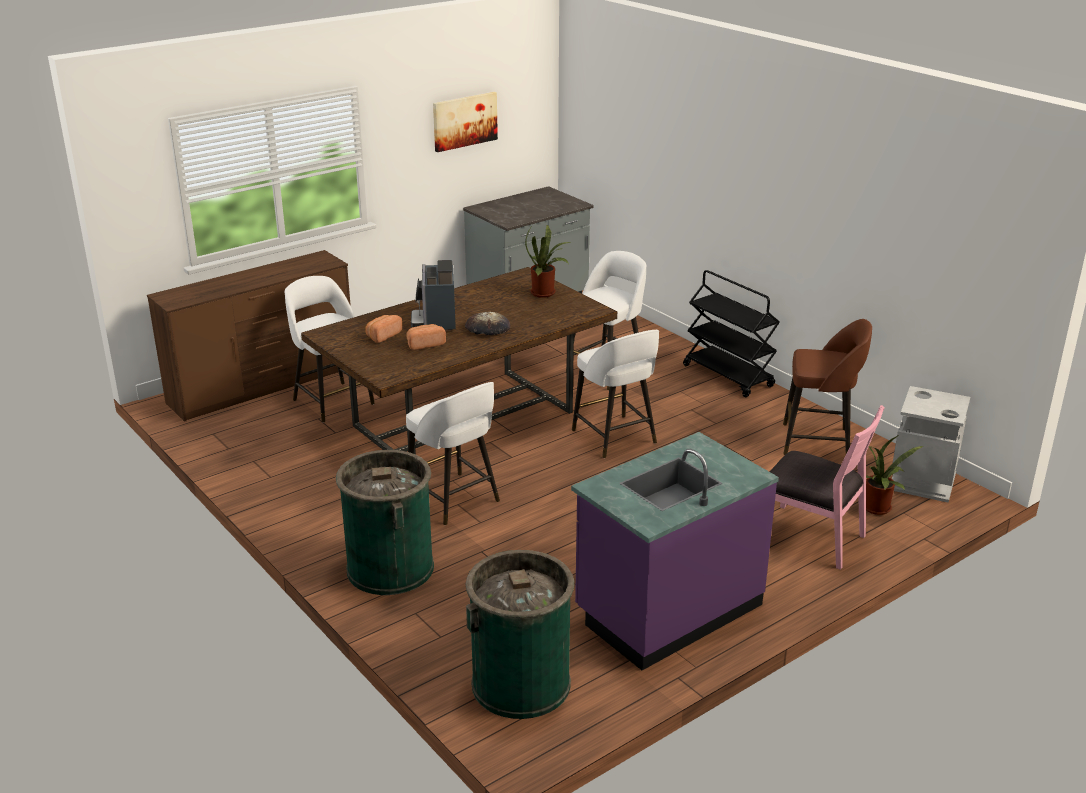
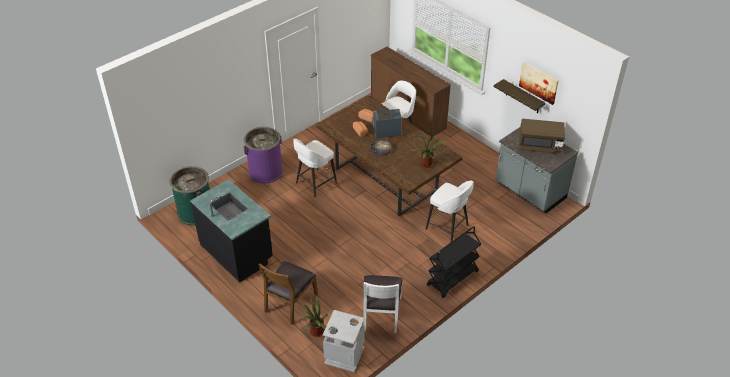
camera: 85 degrees right, 15 degrees up
green trash can [336,450,434,595] -> purple trash can [243,127,283,183]
purple counter [571,432,779,670] -> black counter [190,179,273,283]
white stool [572,330,659,458] -> none
pink chair [769,405,885,570] -> brown chair [259,261,318,324]
brown stool [783,319,872,455] -> white chair [363,275,403,333]
none -> shelf [494,79,545,113]
none -> brown microwave [519,119,565,154]

